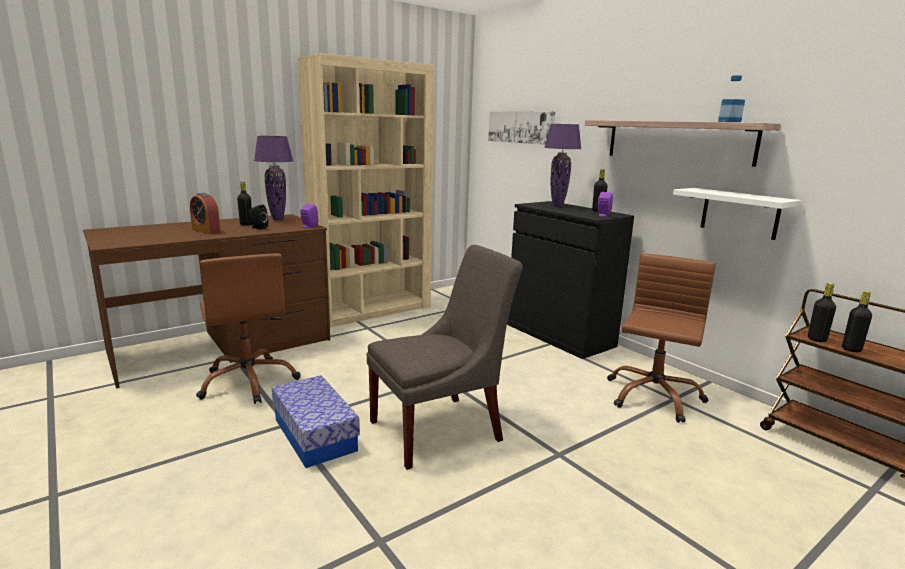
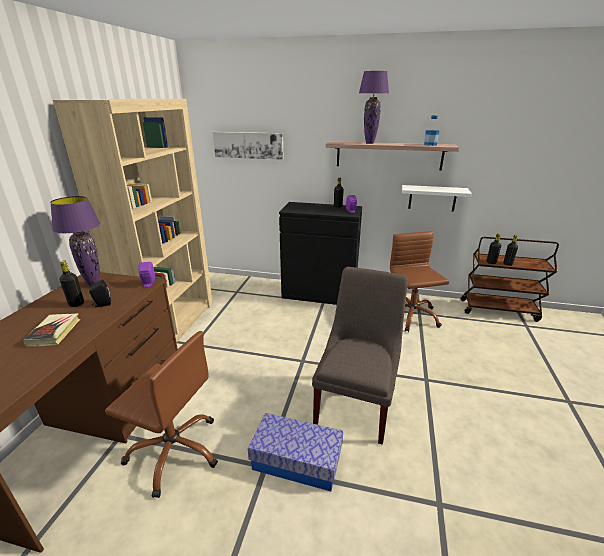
camera: 40 degrees left, 10 degrees up
alarm clock [190,193,221,234] -> book [23,313,80,346]
purple table lamp [544,124,581,207] -> purple table lamp moved to [359,71,389,144]

